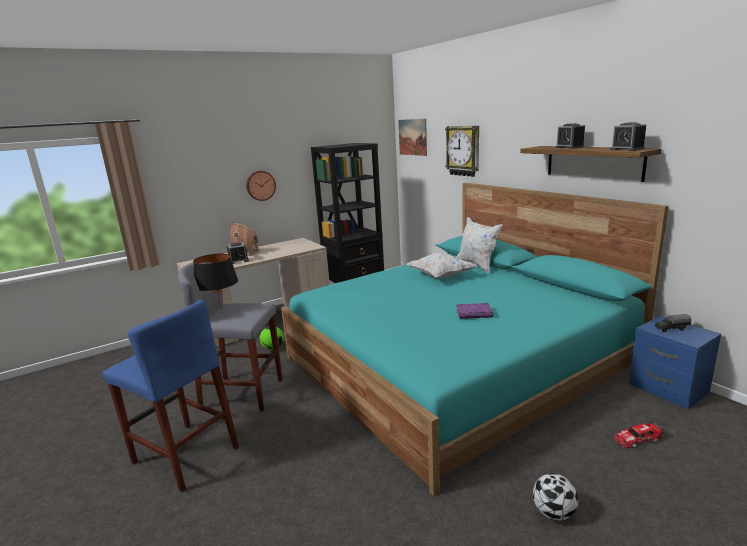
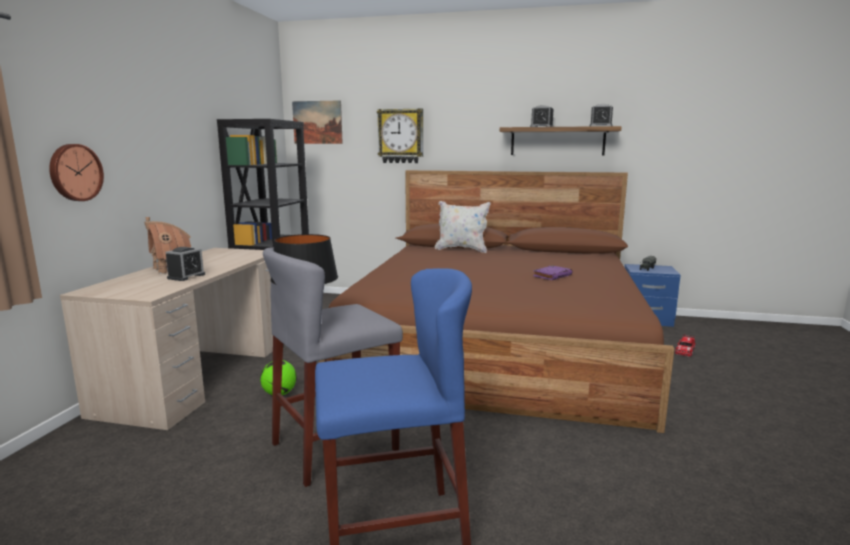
camera: 45 degrees left, 5 degrees down
wall clock [246,171,276,201] -> wall clock moved to [49,144,104,201]
turquoise bed [281,183,669,496] -> brown bed [319,170,674,433]
white pillow [407,253,477,279] -> none
football [533,473,578,521] -> none

